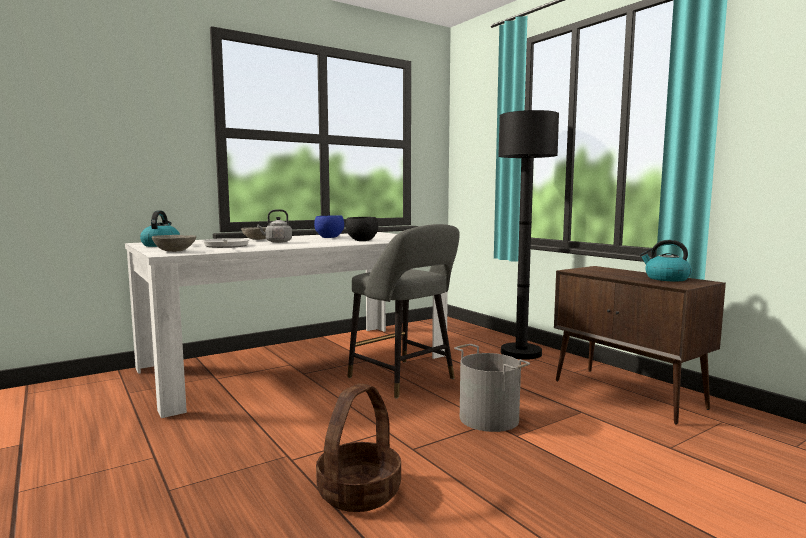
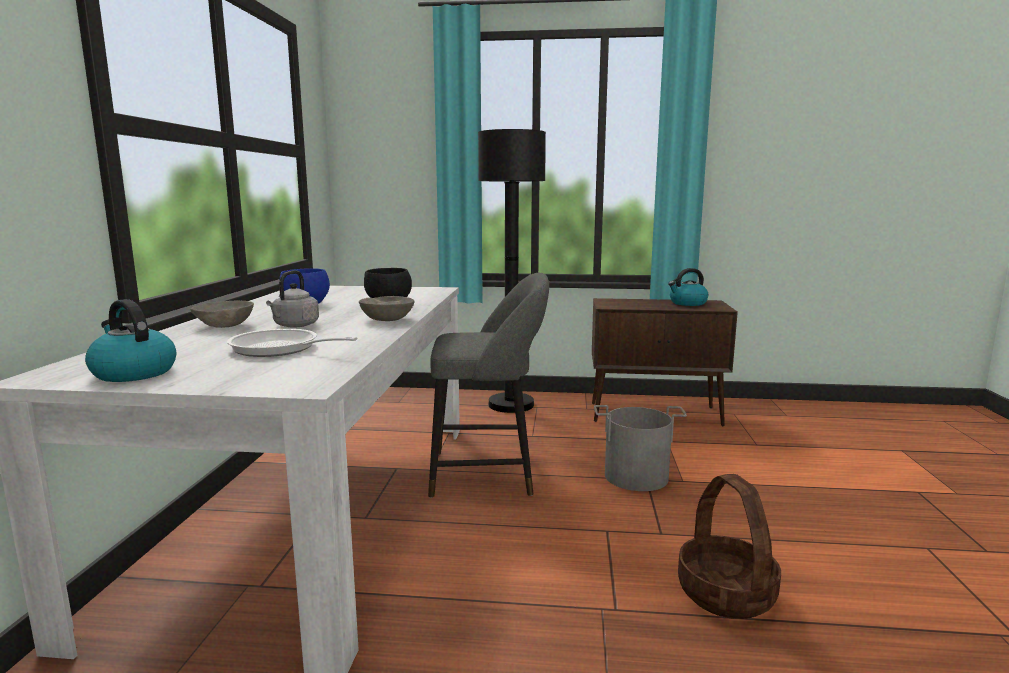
camera: 50 degrees left, 5 degrees up
grey bowl [152,235,196,252] -> grey bowl moved to [359,296,414,321]

